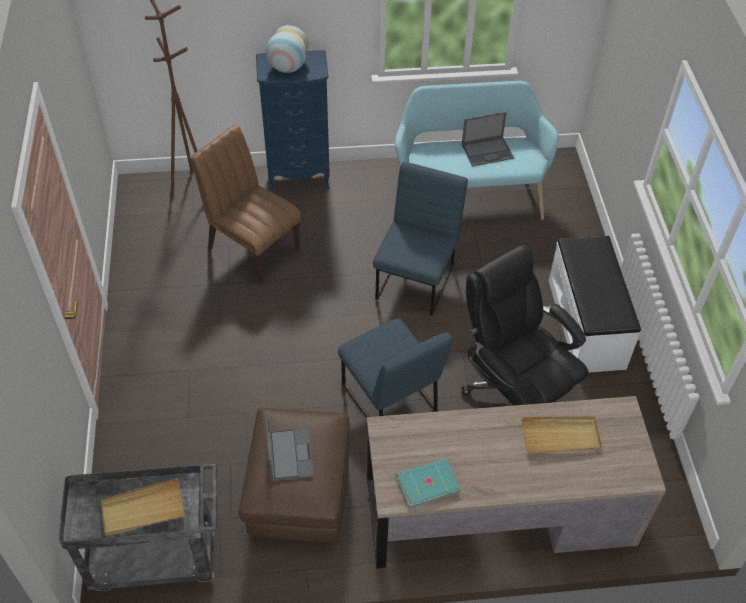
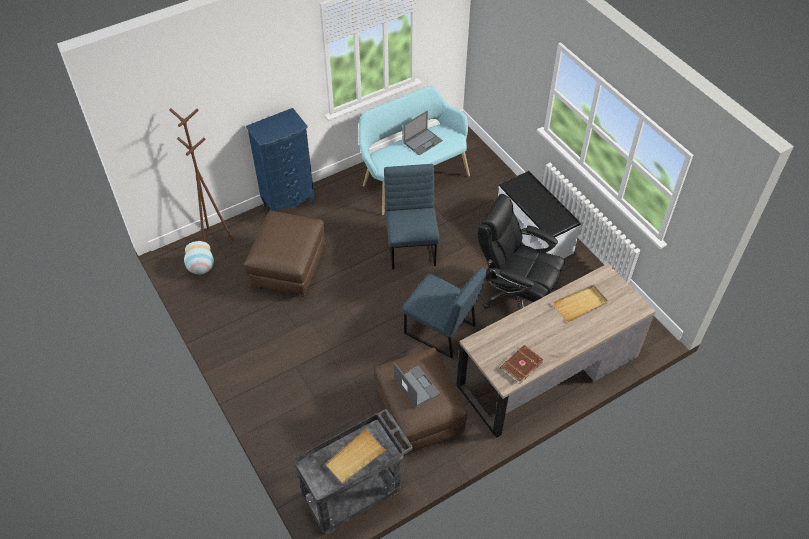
camera: 25 degrees left, 0 degrees up
brown chair [189,125,301,285] -> brown ottoman [244,211,325,297]
vase [266,25,309,73] -> vase moved to [184,241,214,275]
turquoise book [396,458,461,508] -> brown book [500,345,543,384]

